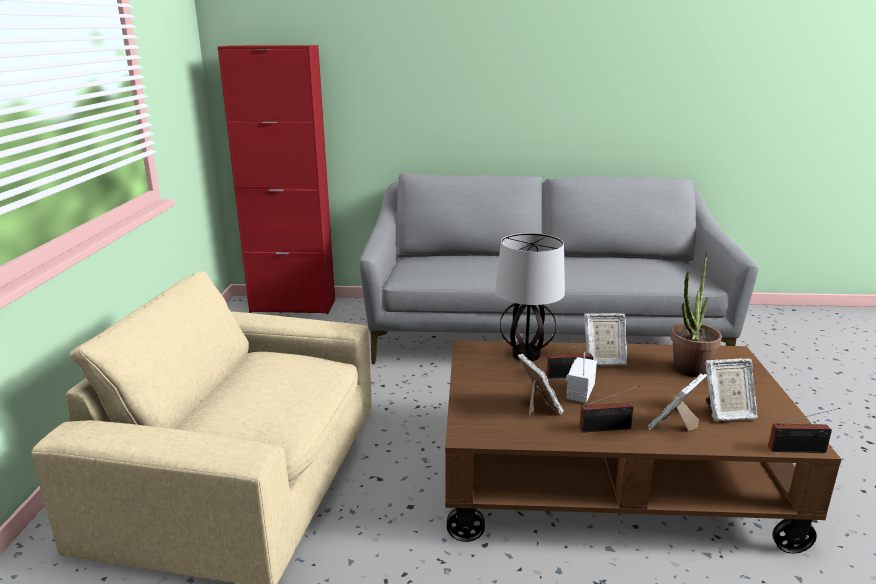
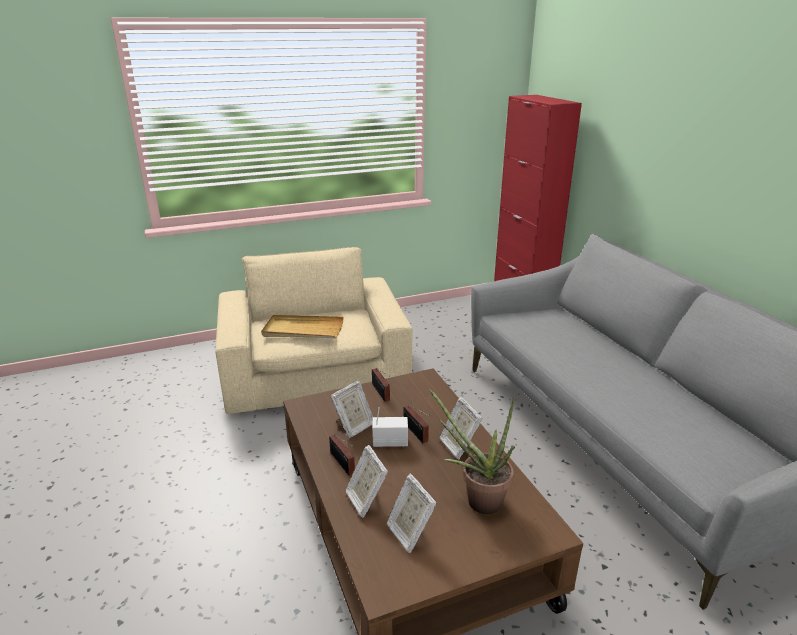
camera: 65 degrees right, 5 degrees up
table lamp [495,233,565,361] -> none
picture frame [648,374,707,431] -> picture frame turned 135 degrees counterclockwise [346,445,388,518]
radio [768,408,840,453] -> radio moved to [372,368,390,402]
none -> beige tray [261,315,344,338]

